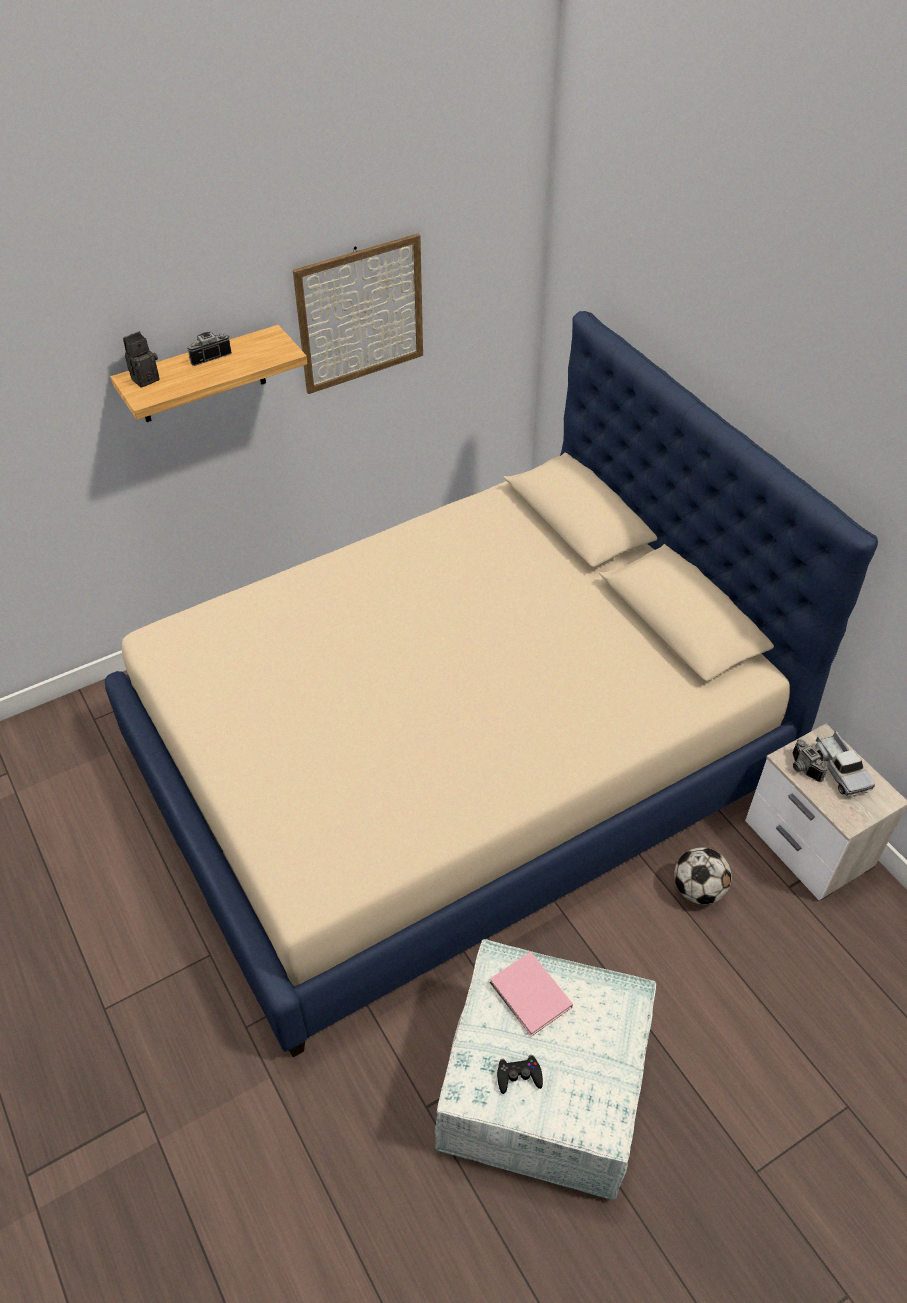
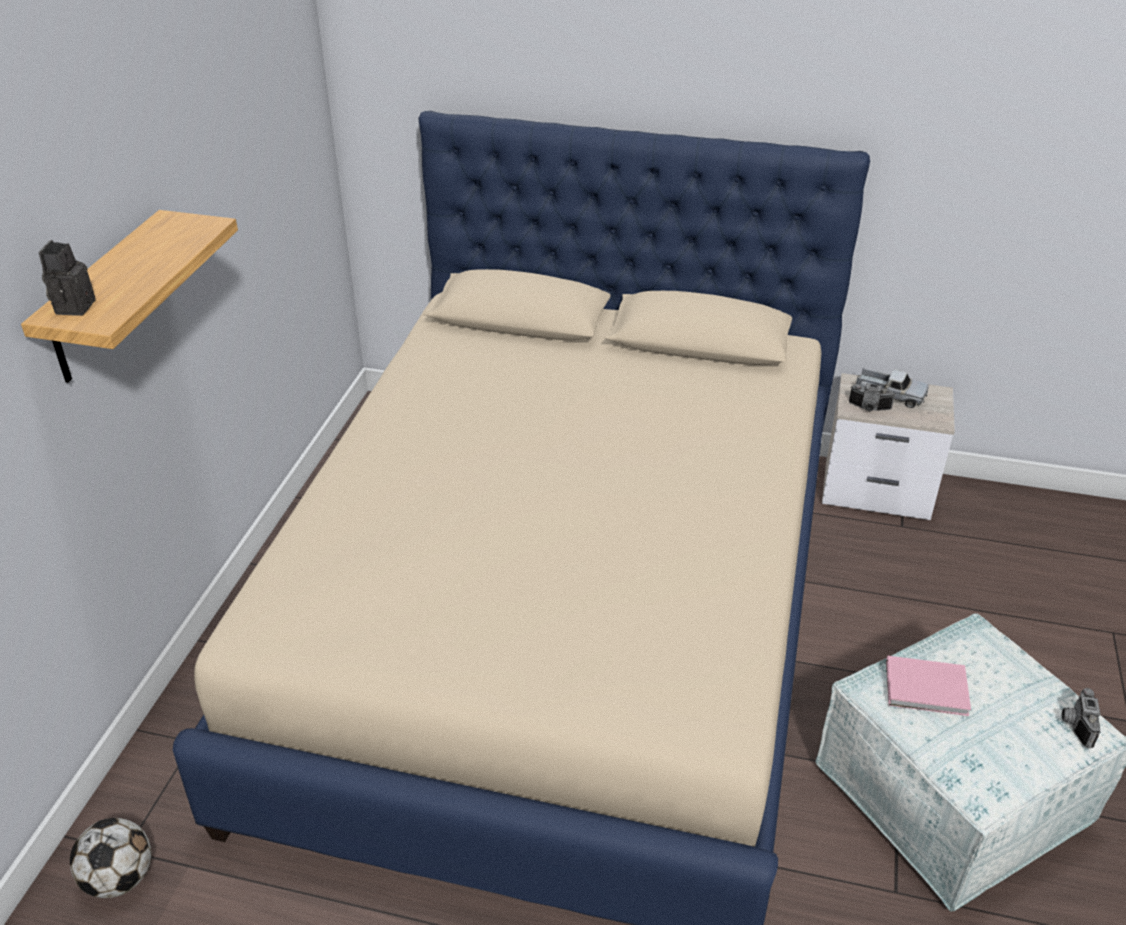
camera: 45 degrees left, 10 degrees down
camera [187,332,232,366] -> camera moved to [1062,688,1101,748]
picture [293,233,423,394] -> none
black game controller [497,1055,543,1094] -> none
football [674,847,732,904] -> football moved to [70,818,152,898]

